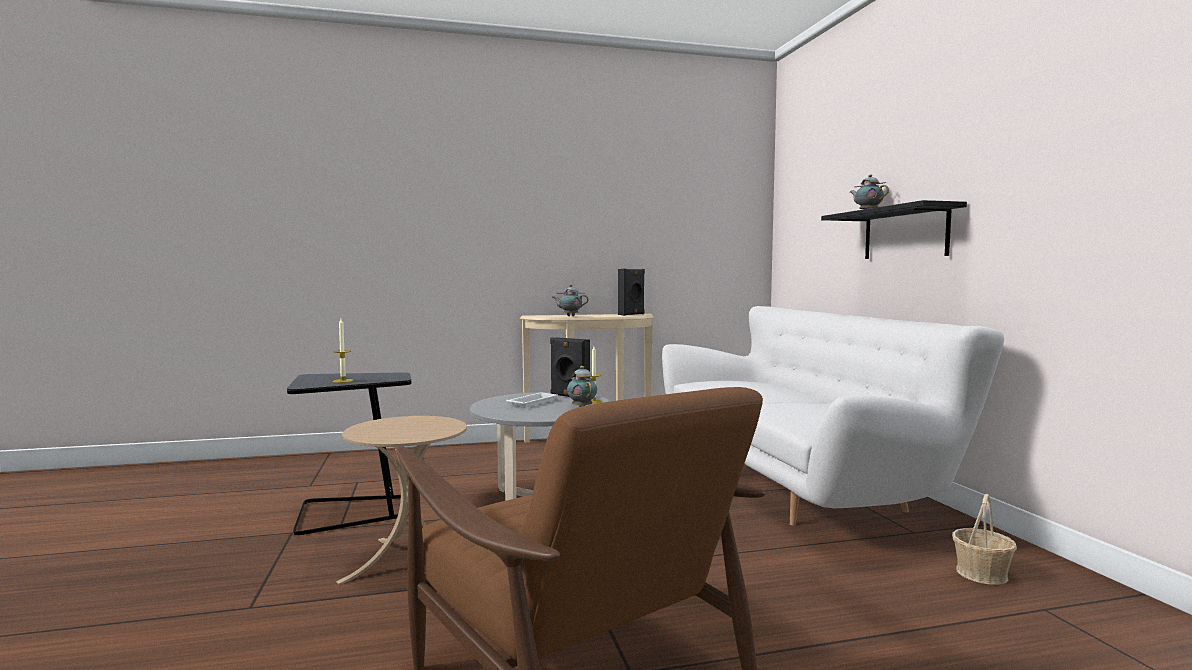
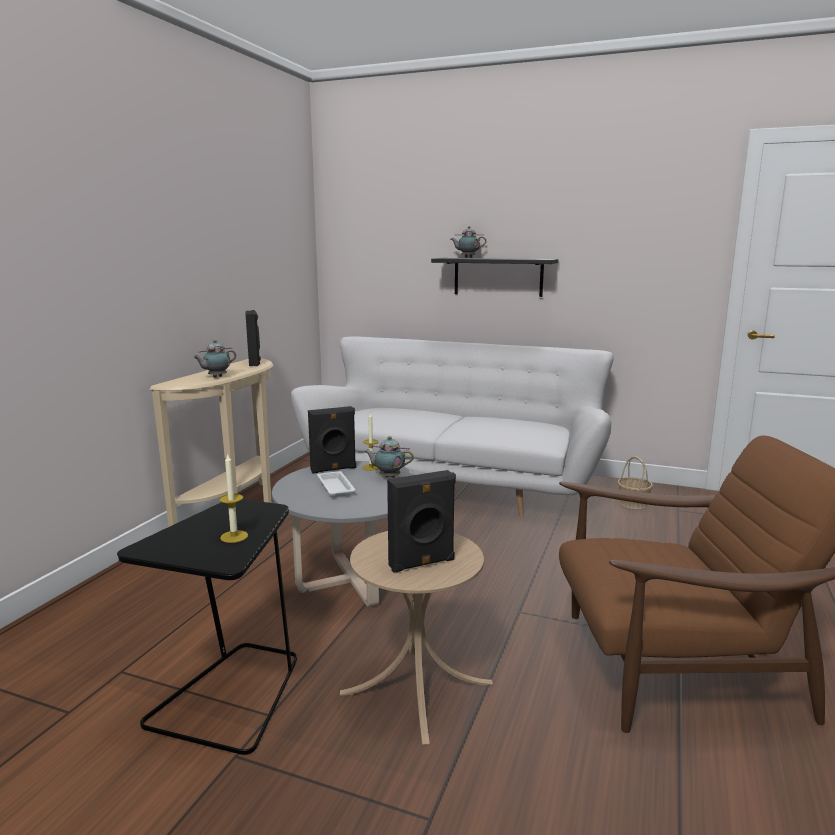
camera: 55 degrees left, 10 degrees up
none -> black speaker [387,470,456,573]

